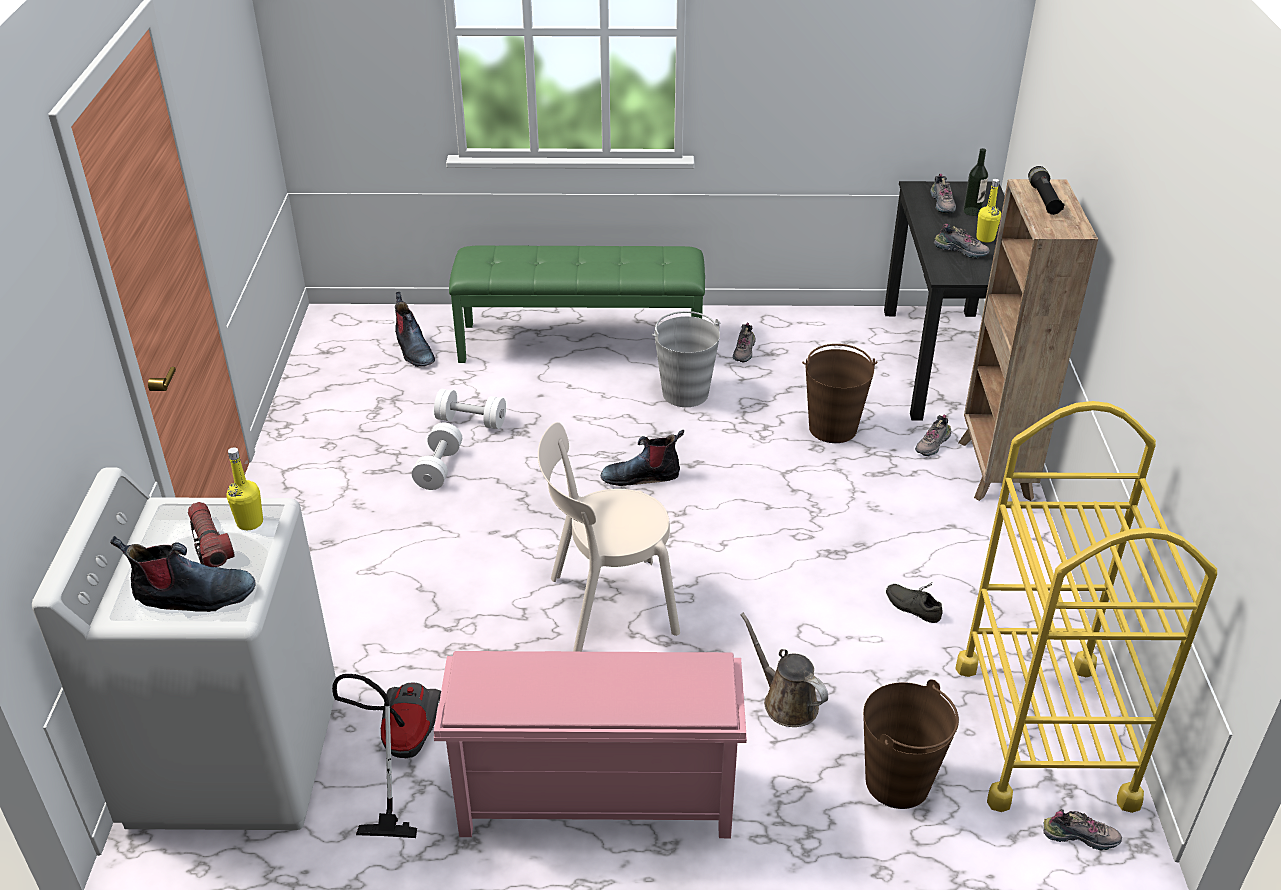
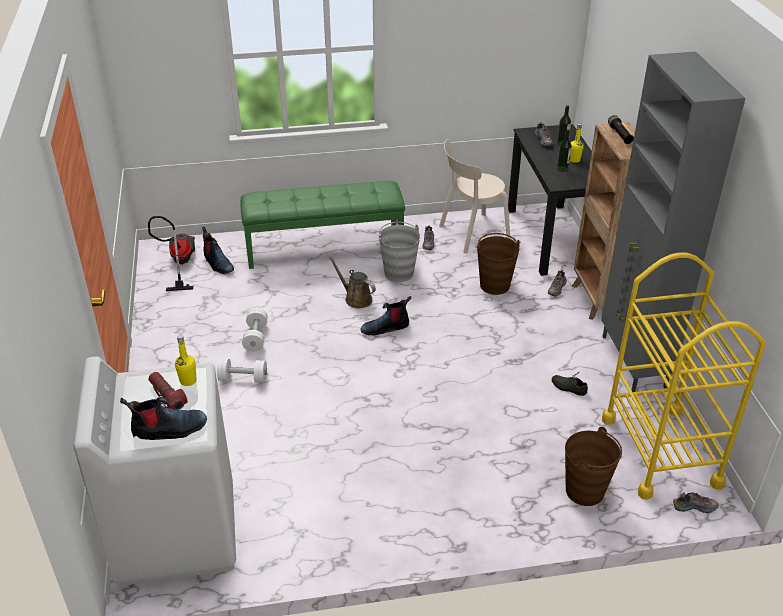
camera: 10 degrees left, 0 degrees up
vacuum cleaner [332,674,441,838] -> vacuum cleaner moved to [148,216,195,291]
white dumbbell [434,389,506,429] -> white dumbbell moved to [217,358,267,383]
pink shoe rack [434,651,747,838] -> none
beige chair [538,422,680,652] -> beige chair moved to [439,139,511,254]
brown watering can [740,613,828,727] -> brown watering can moved to [329,257,376,308]
shoe [934,224,990,259] -> bottle [557,129,572,172]
none -> grey cabinet [601,52,745,392]

